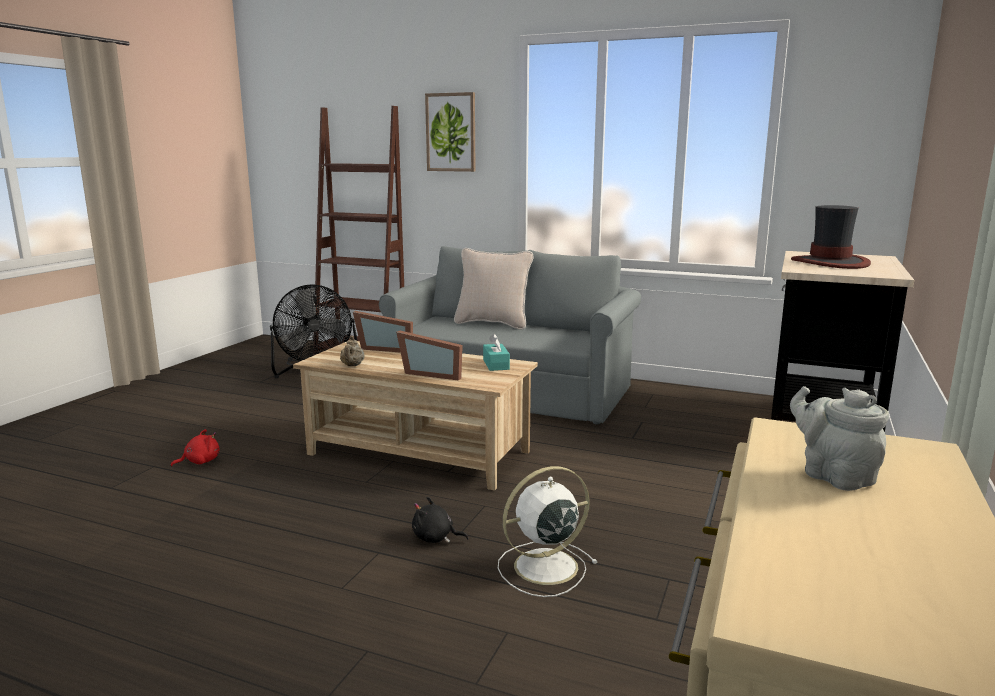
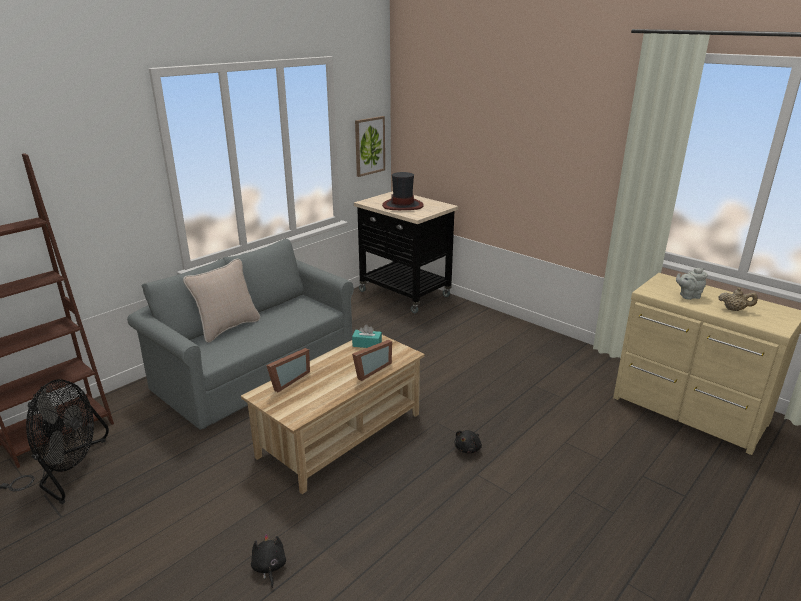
camera: 70 degrees left, 10 degrees up
red plush toy [170,429,219,467] -> black plush toy [251,534,286,588]
beige teapot [340,336,364,366] -> beige teapot moved to [719,288,758,311]
picture [425,92,476,172] -> picture moved to [355,116,385,177]
white fan [498,466,598,597] -> none

